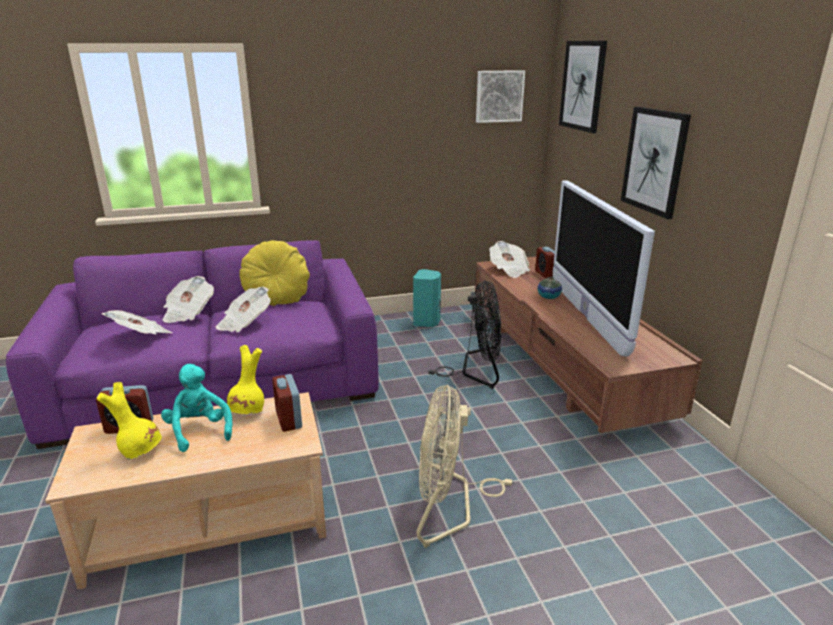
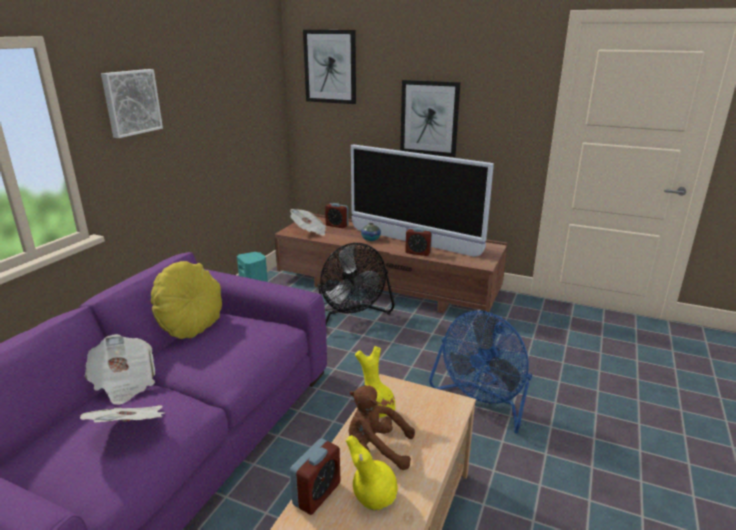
camera: 50 degrees left, 0 degrees up
turquoise plush toy [161,364,232,452] -> brown plush toy [349,385,415,470]
newspaper [216,287,271,332] -> none
alarm clock [272,374,302,432] -> alarm clock moved to [405,228,432,256]
beige fan [417,385,515,548] -> blue fan [429,311,532,434]
black fan [427,280,501,389] -> black fan turned 105 degrees clockwise [317,243,395,325]
picture [476,70,525,123] -> picture moved to [101,69,163,138]

